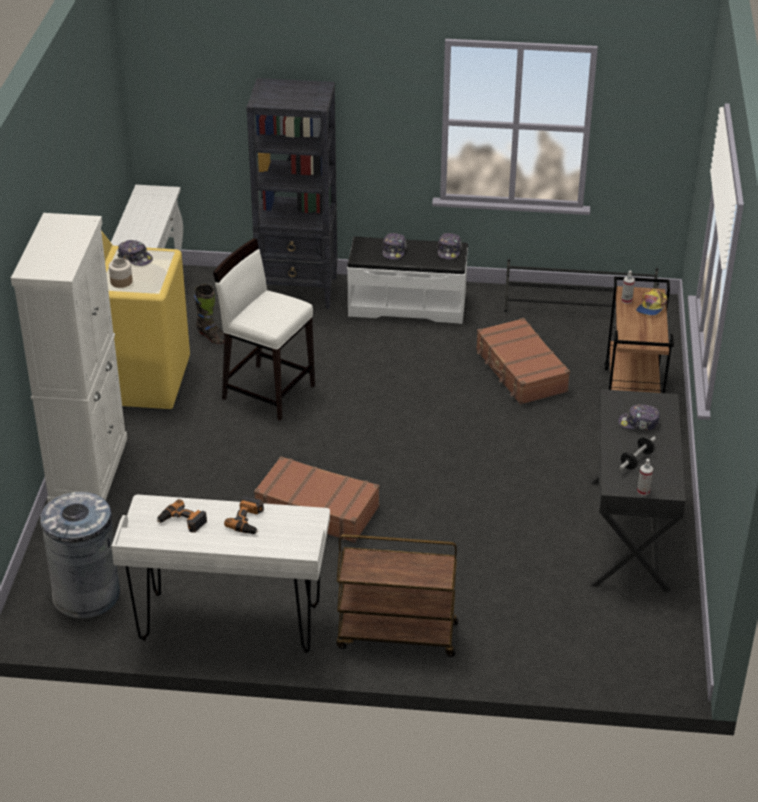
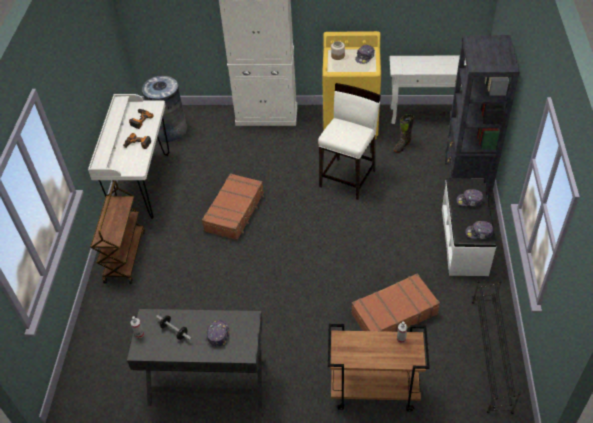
camera: 90 degrees right, 10 degrees up
cap [636,289,667,315] -> none

